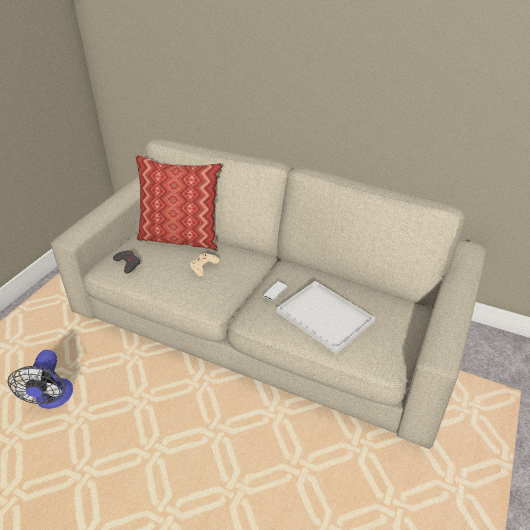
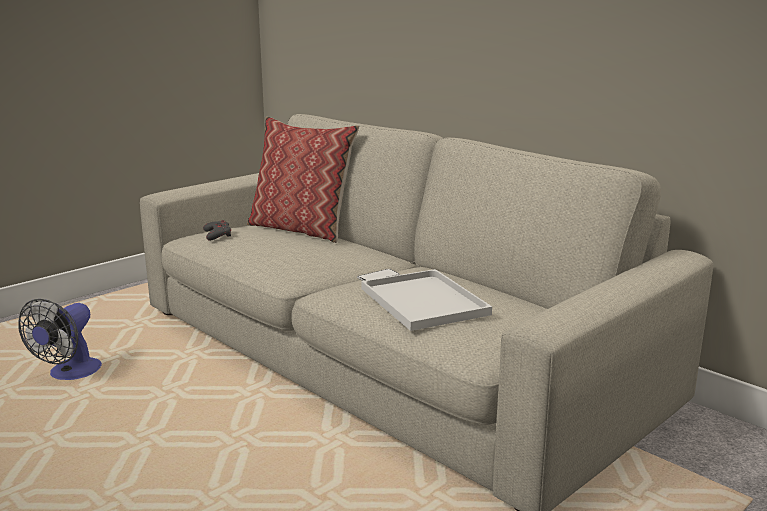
camera: 20 degrees right, 20 degrees down
beige game controller [190,253,220,277] -> none

